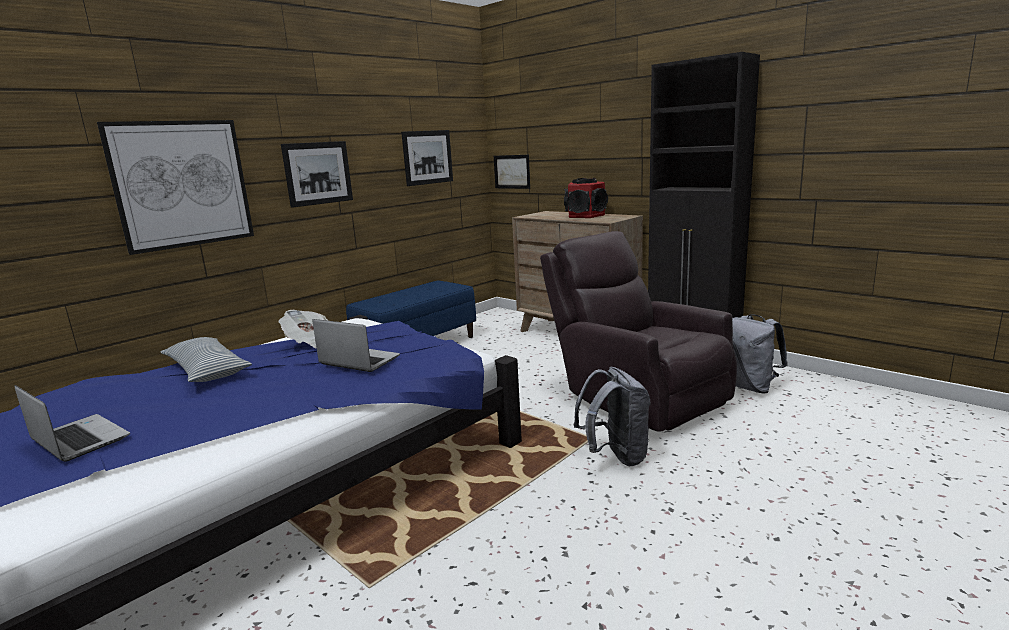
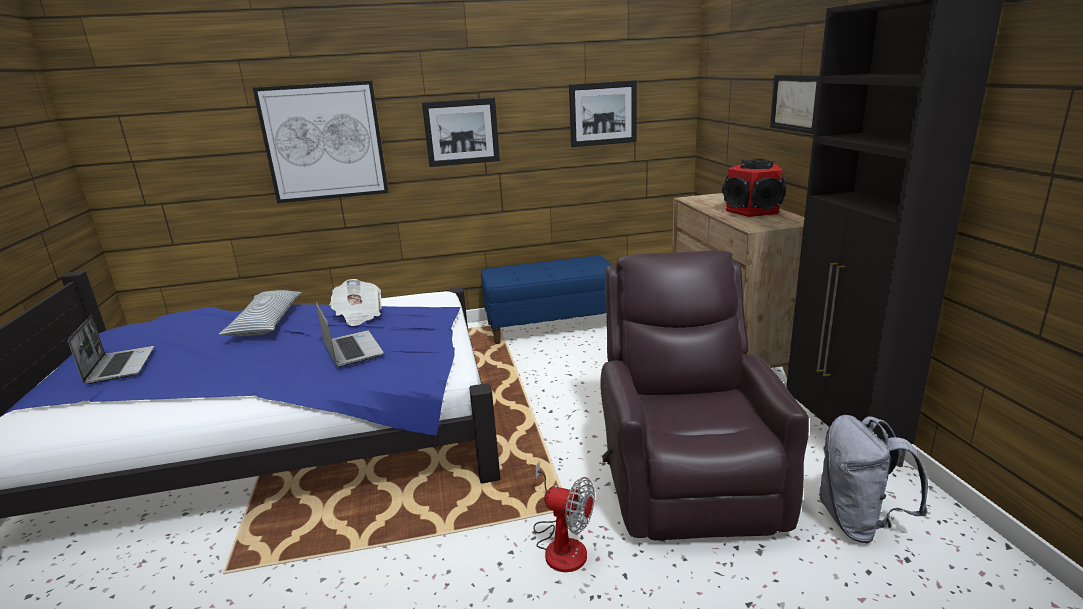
camera: 35 degrees right, 5 degrees up
picture [494,155,530,189] -> picture moved to [770,75,820,134]
grey backpack [573,367,651,466] -> fan [533,461,595,572]

